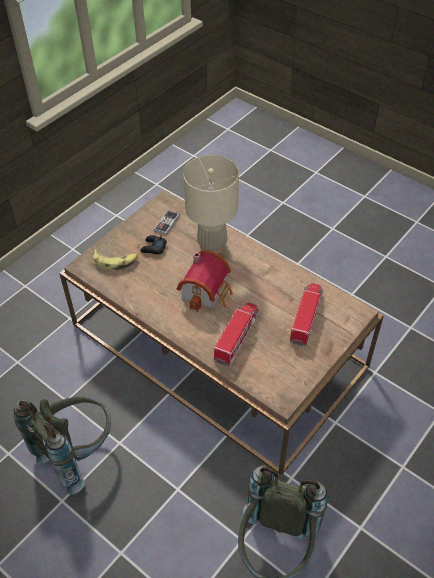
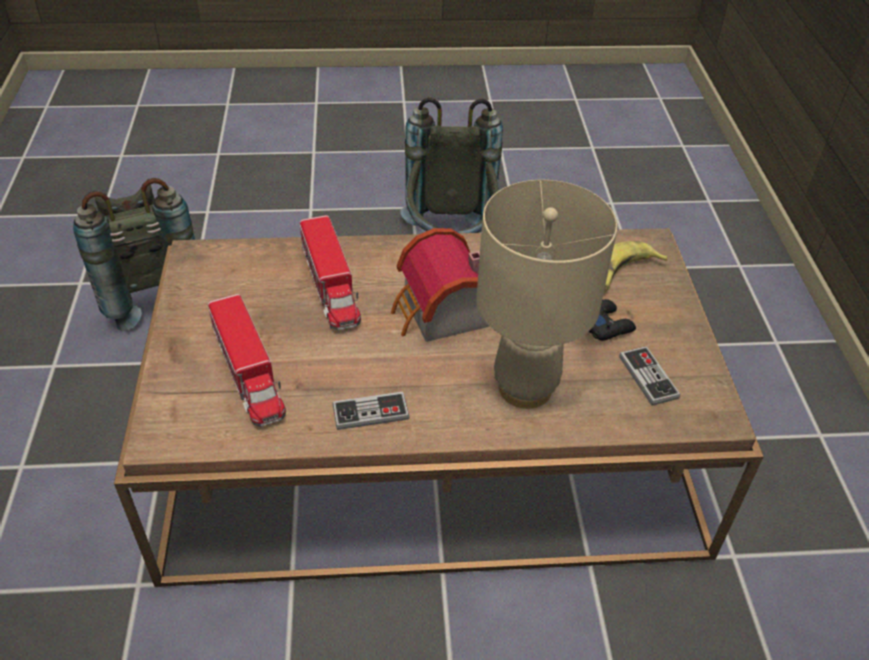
camera: 135 degrees right, 5 degrees down
none -> game controller [332,392,410,430]

